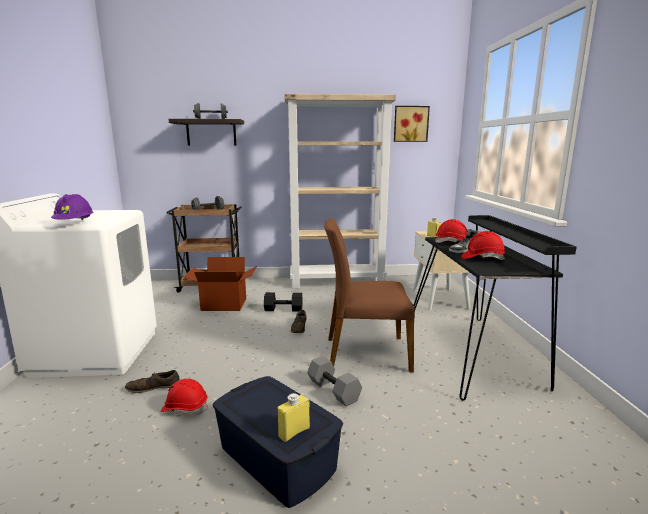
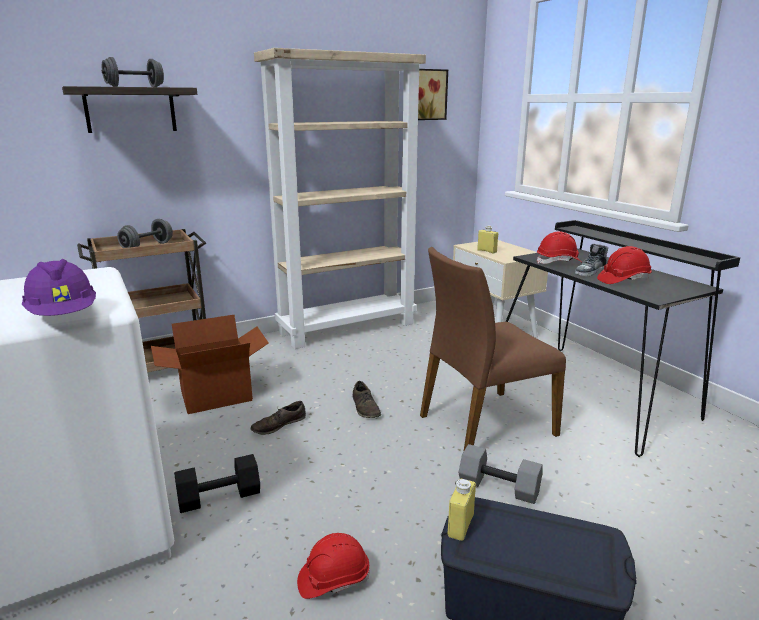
camera: 25 degrees left, 5 degrees up
brown shoe [125,370,180,393] -> brown shoe moved to [251,401,306,435]
black dumbbell [264,292,303,312] -> black dumbbell moved to [174,454,260,513]
yellow bottle [277,393,310,442] -> yellow bottle moved to [448,479,476,541]

